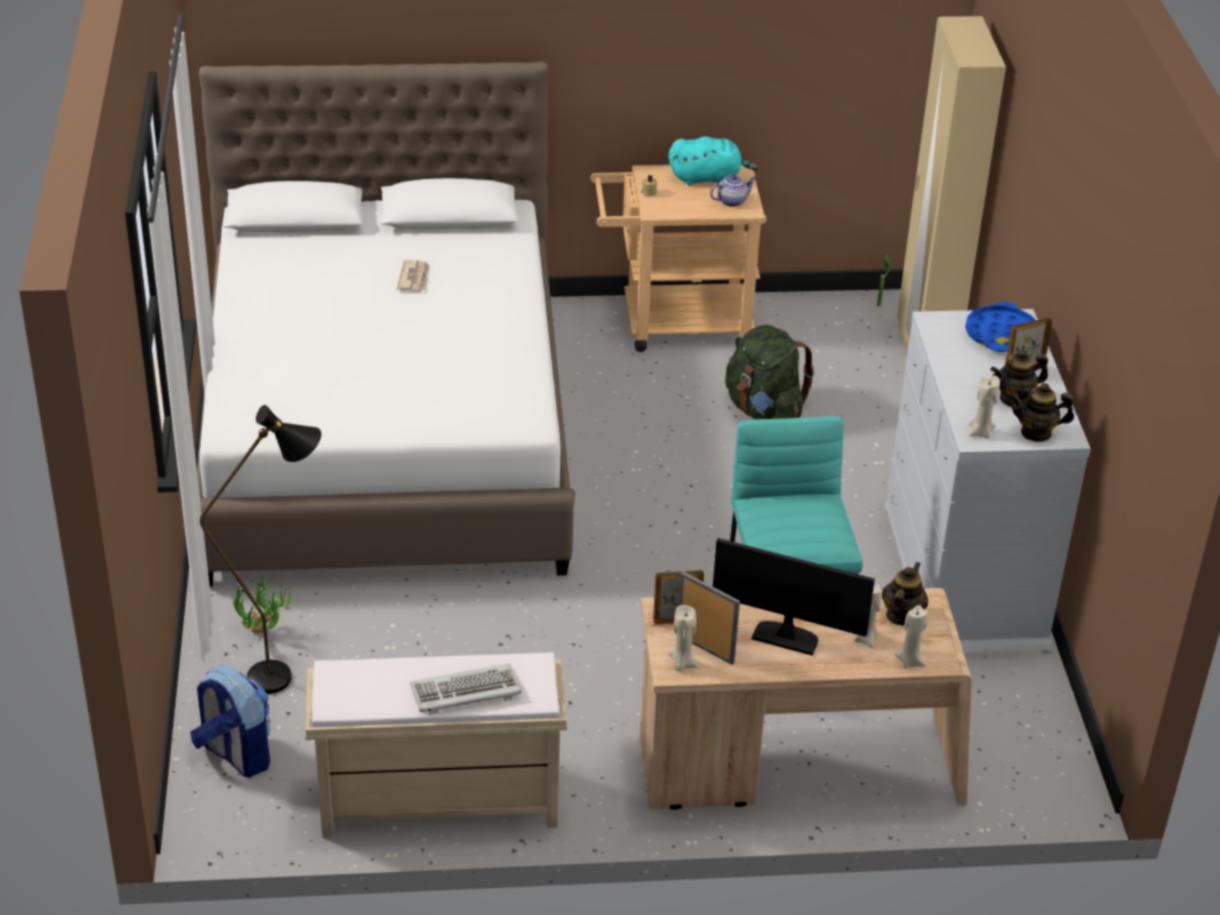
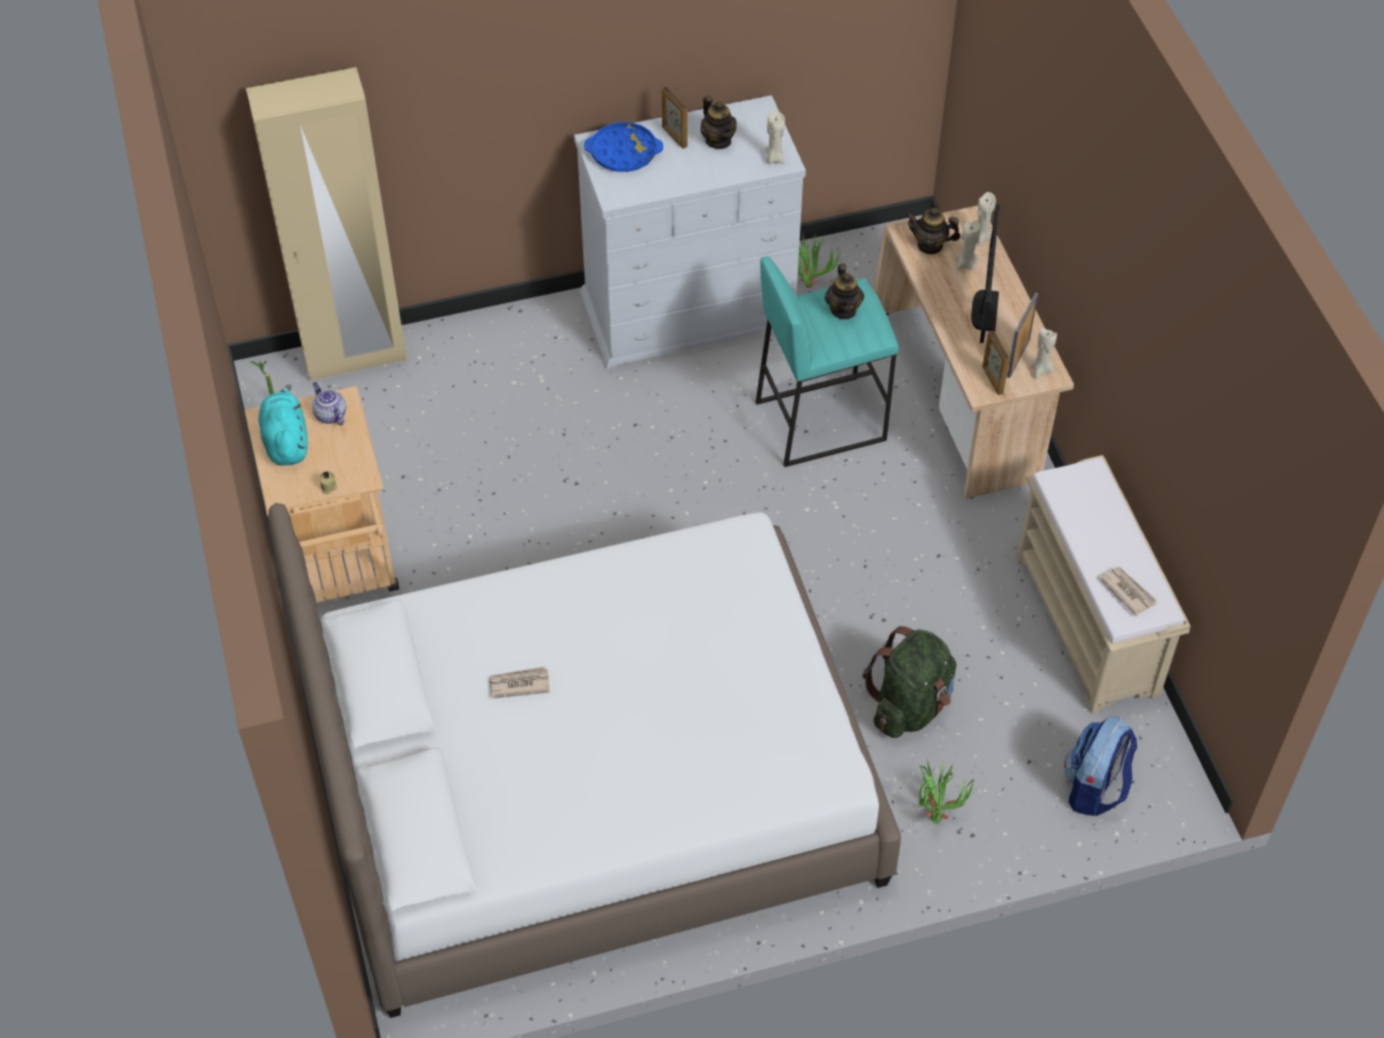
camera: 100 degrees left, 15 degrees up
black floor lamp [200,405,321,694] -> none
keyboard [410,664,522,715] -> none
green backpack [725,325,815,419] -> green backpack moved to [863,626,956,738]
teapot [1009,383,1074,442] -> teapot moved to [825,264,864,319]
none -> potted plant [798,232,840,288]
none -> newspaper [1099,567,1157,616]

